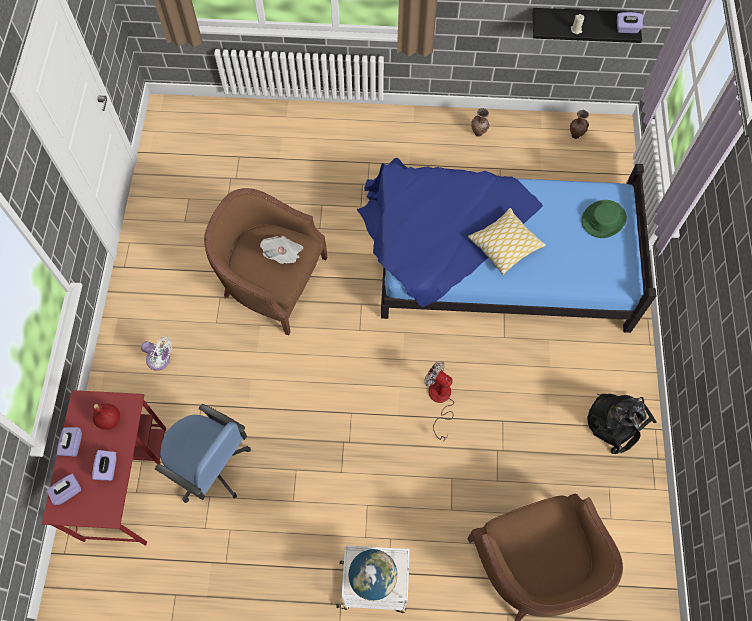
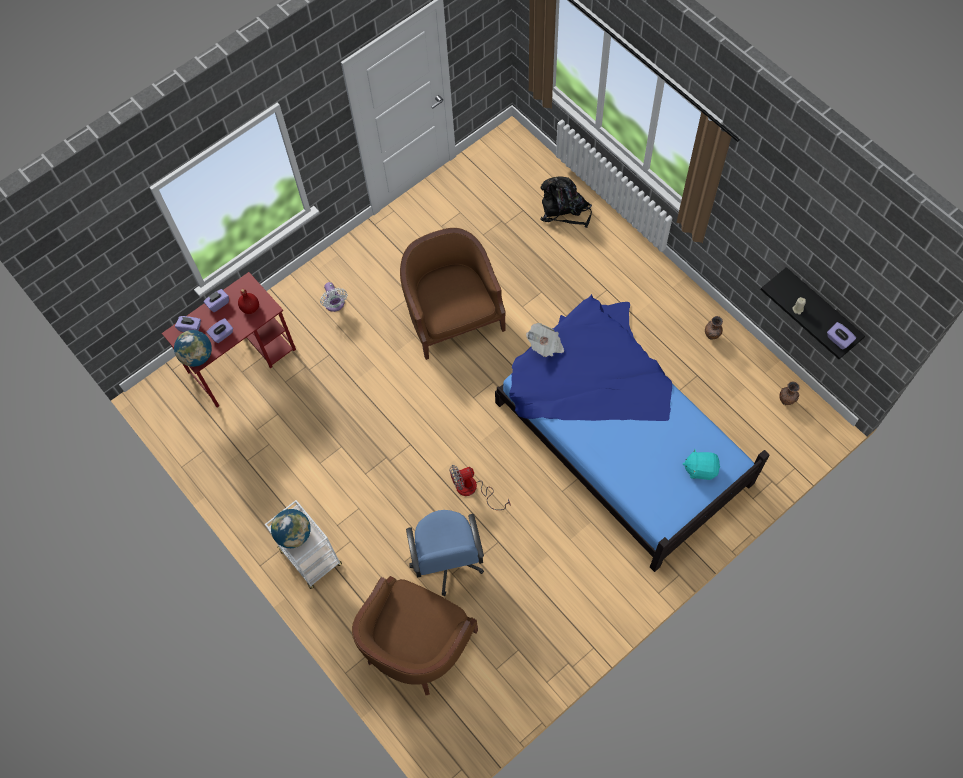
camera: 50 degrees right, 0 degrees up
blue office chair [155,404,251,503] -> blue office chair moved to [406,510,484,596]
newspaper [260,236,304,264] -> newspaper moved to [526,323,564,357]
fan [424,361,454,441] -> fan turned 105 degrees counterclockwise [450,465,510,510]
pillow [468,208,546,275] -> none
green hat [581,200,627,238] -> turquoise plush toy [683,448,720,480]
black backpack [587,394,657,454] -> black backpack moved to [541,176,592,228]
none -> globe [174,330,212,367]

